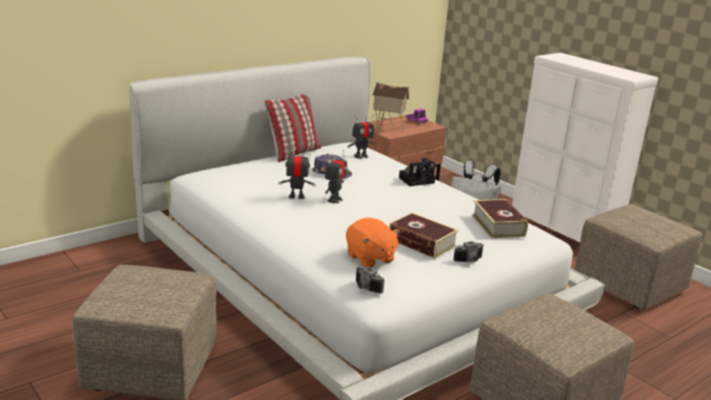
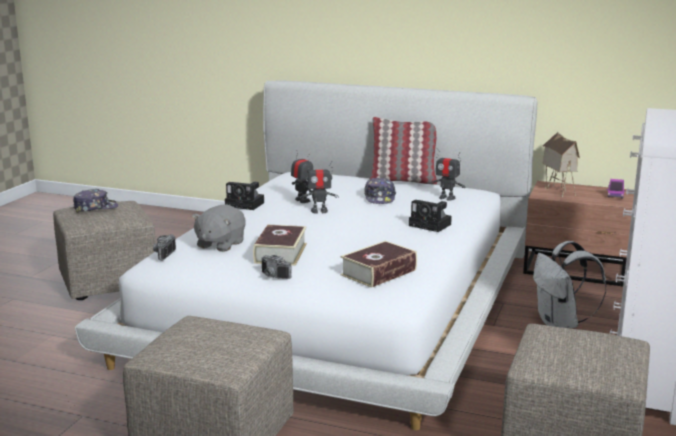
camera: 60 degrees right, 5 degrees down
orange plush toy [346,218,400,268] -> grey plush toy [192,204,246,252]
none -> cap [73,189,118,213]
none -> camera [225,182,264,210]

